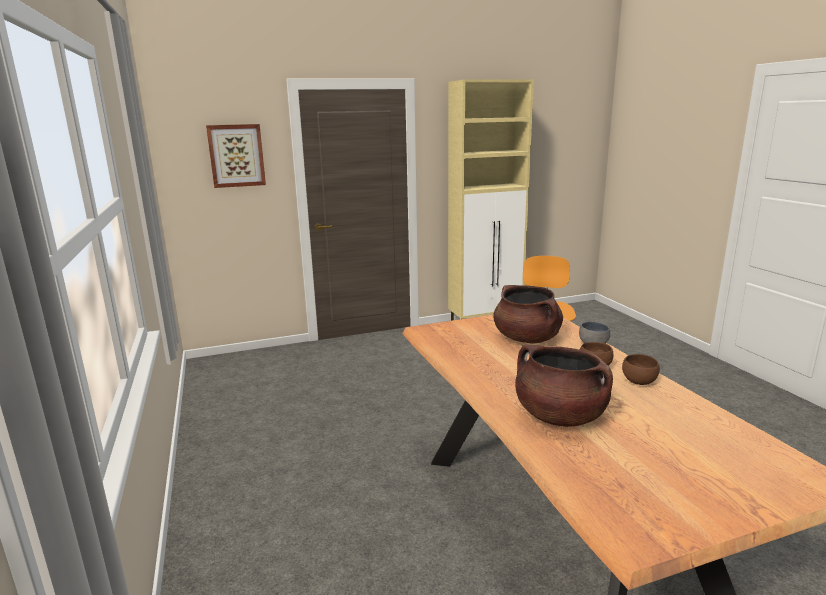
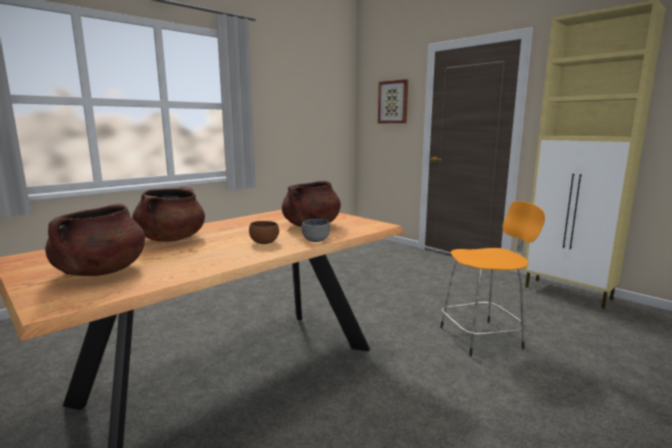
camera: 65 degrees right, 5 degrees down
brown bowl [622,354,660,385] -> none
none -> brown cooking pot [45,203,145,276]

